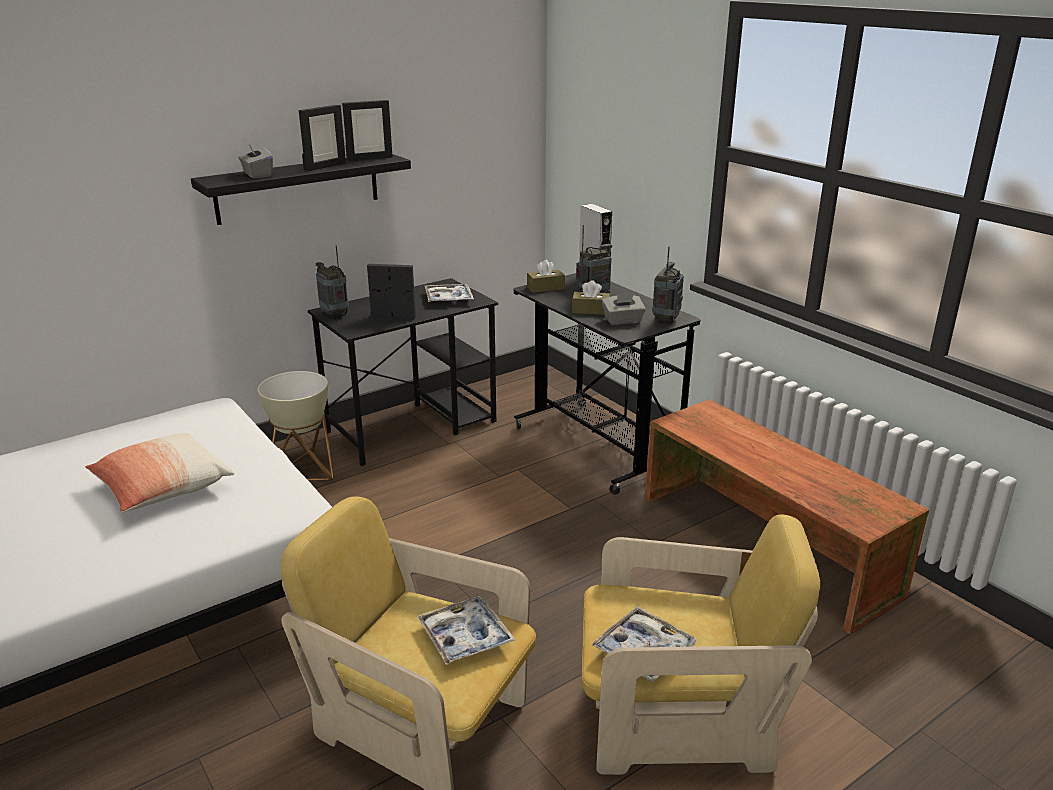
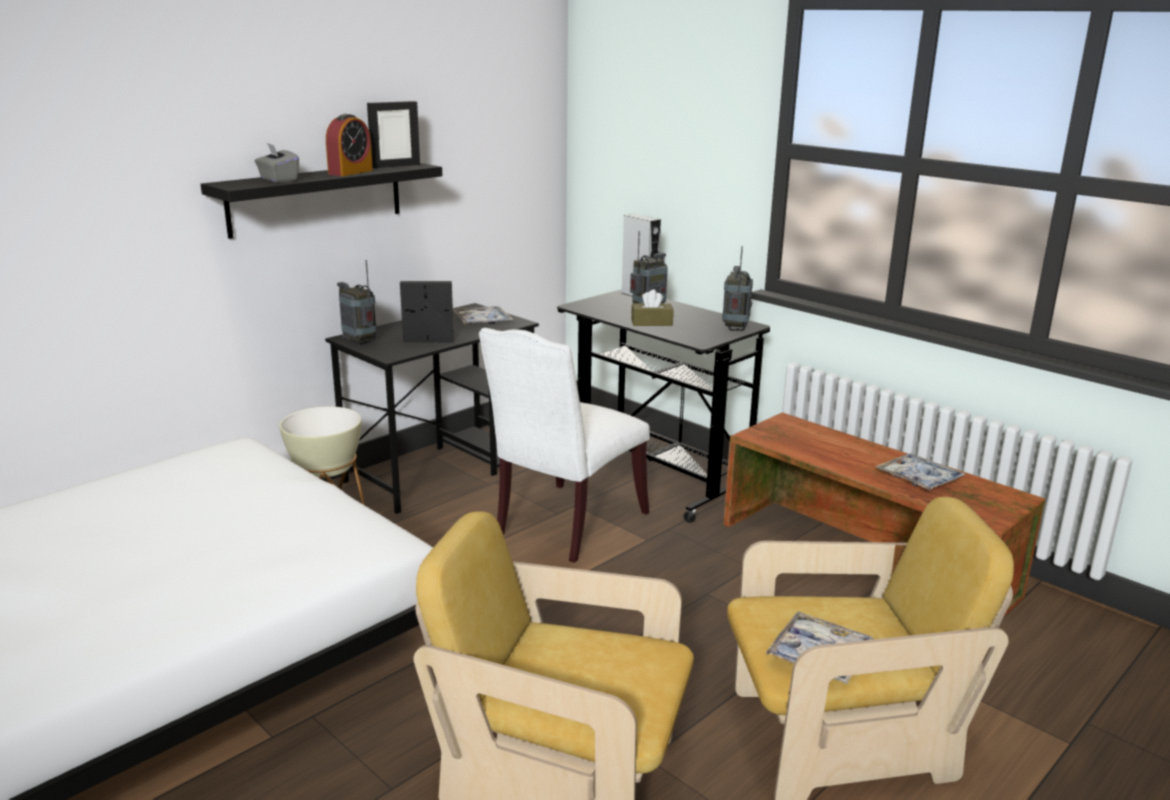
camera: 10 degrees left, 5 degrees down
pillow [85,433,234,513] -> none
picture frame [299,105,346,171] -> alarm clock [326,114,373,176]
tray [417,596,515,665] -> tray moved to [874,453,966,490]
brown tissue box [527,260,565,293] -> none
grey tissue box [602,293,646,325] -> none
none -> white chair [479,328,650,563]

